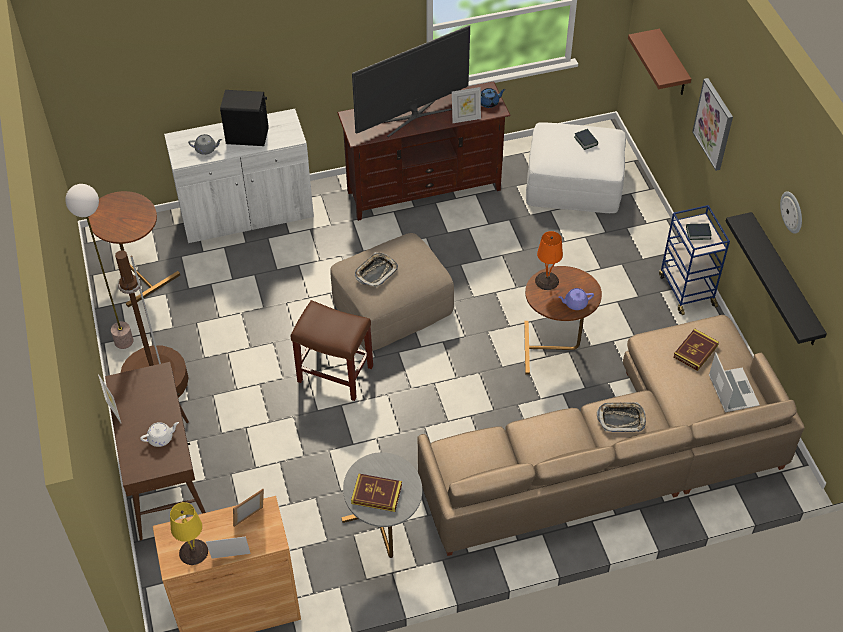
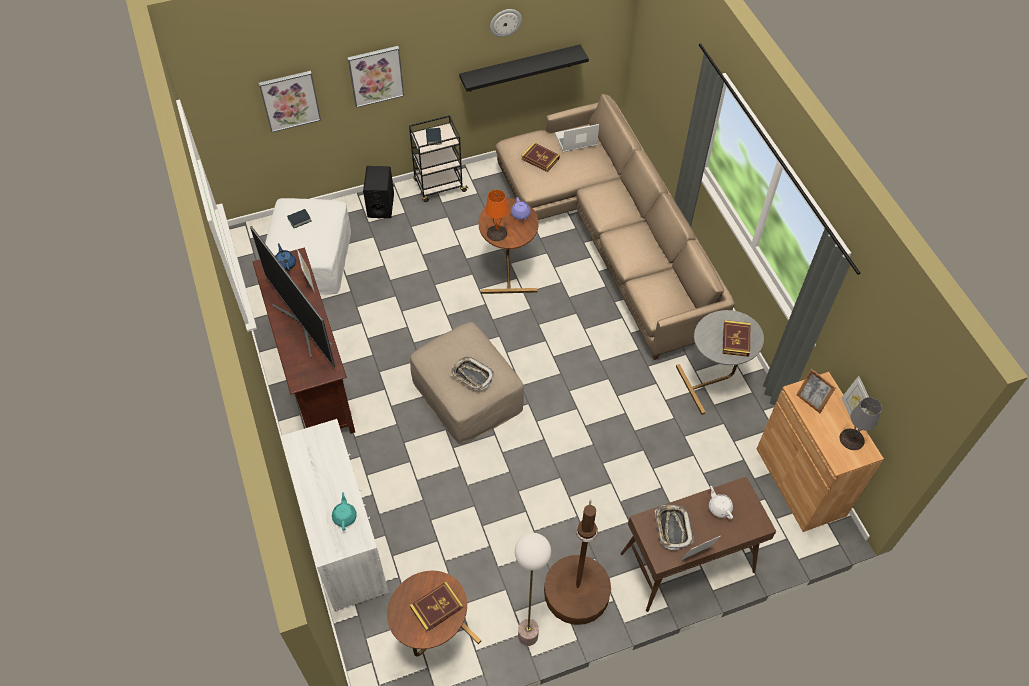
camera: 95 degrees left, 5 degrees up
yellow table lamp [170,502,208,565] -> grey table lamp [840,397,882,450]
grey teapot [188,134,223,155] -> turquoise teapot [332,492,357,530]
black speaker [220,90,269,146] -> black speaker moved to [363,166,394,218]
brown stool [291,300,373,401] -> none
tray [597,402,646,432] -> tray moved to [655,505,693,550]
brown shelf [628,29,691,95] -> picture [259,71,321,133]
blue cart [659,205,730,315] -> black cart [409,115,469,202]
none -> book [410,582,463,632]

